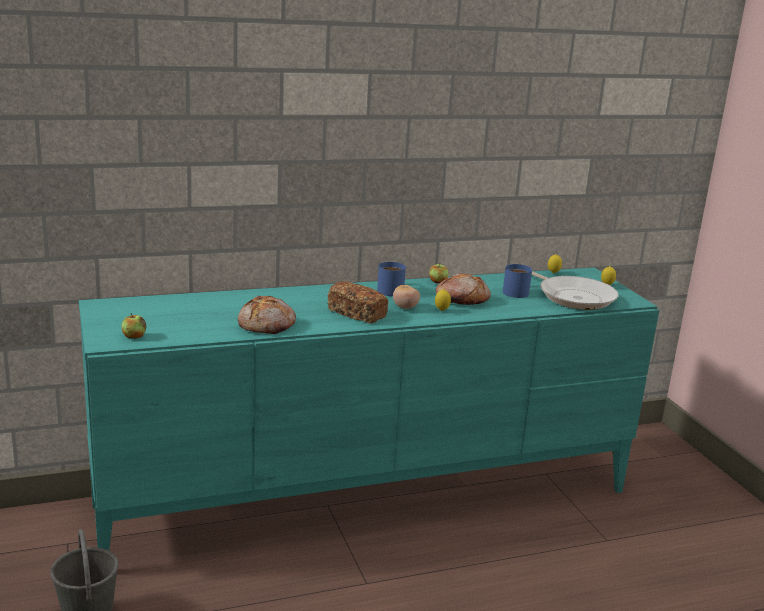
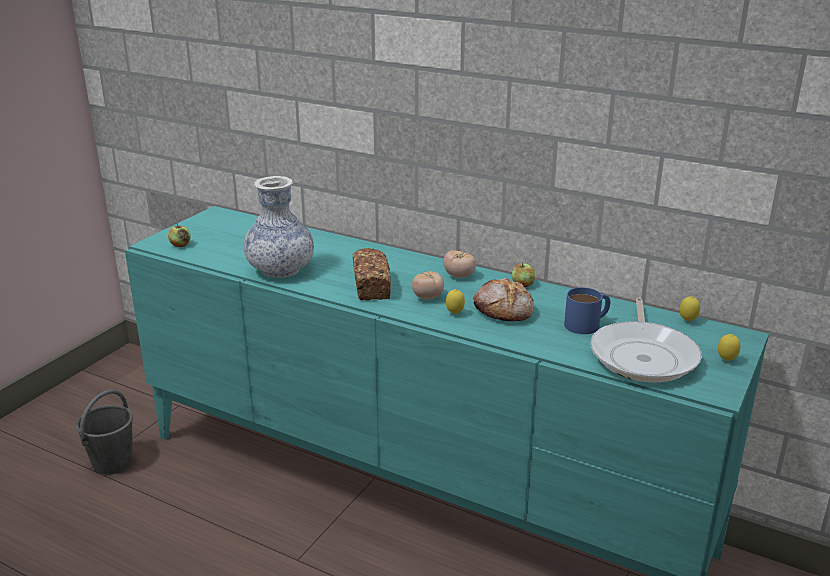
camera: 50 degrees right, 5 degrees up
bread [238,296,296,334] -> vase [243,176,314,278]
blue mug [377,262,406,296] -> tomato [443,250,476,278]

